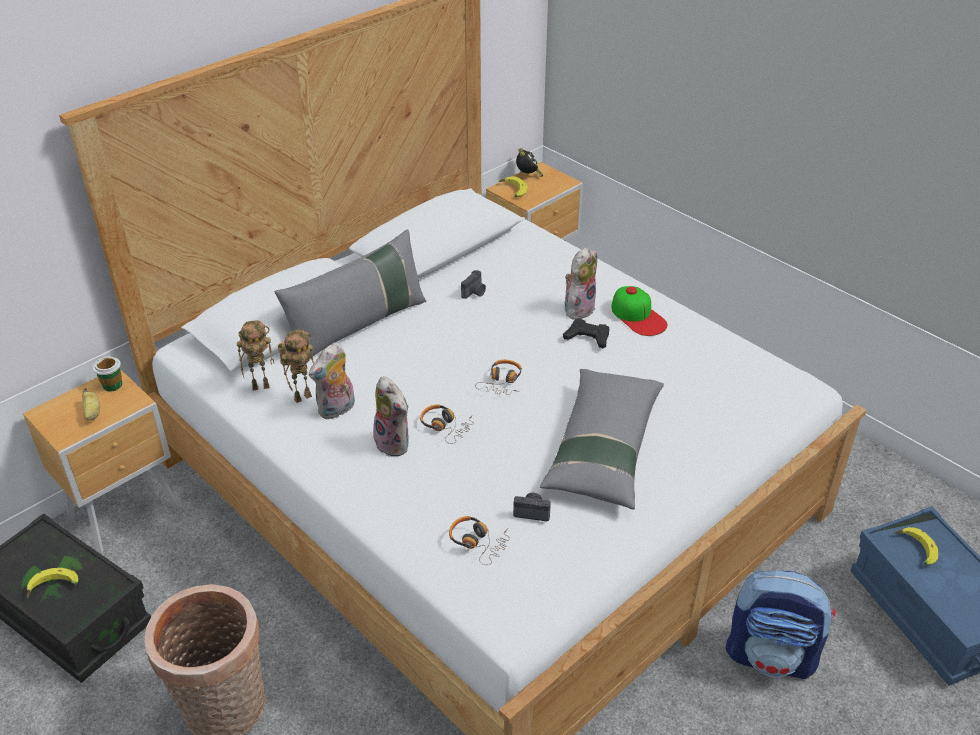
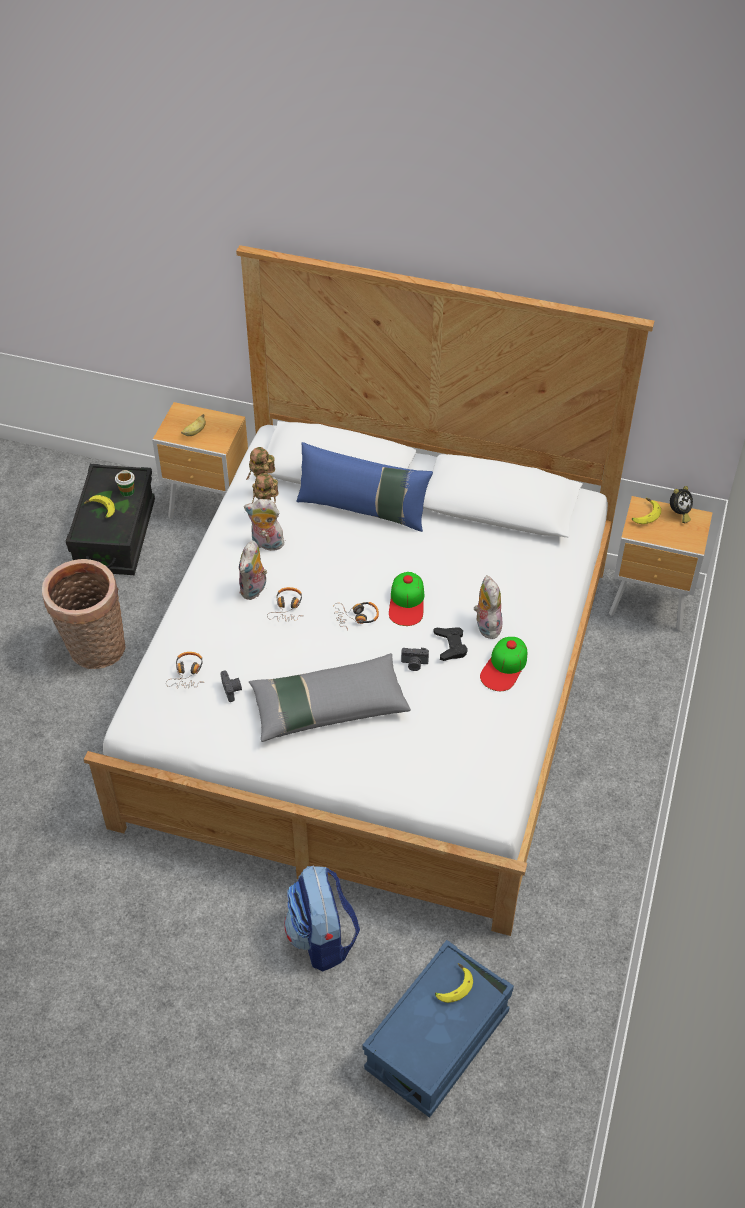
camera: 60 degrees right, 10 degrees up
cup [93,356,122,392] -> cup moved to [115,470,135,496]
grey pillow [274,229,426,358] -> blue pillow [296,442,433,532]
camera [461,270,486,299] -> camera moved to [401,648,429,671]
plush toy [565,247,597,320] -> plush toy turned 105 degrees counterclockwise [474,575,503,639]
none -> cap [389,572,424,626]

